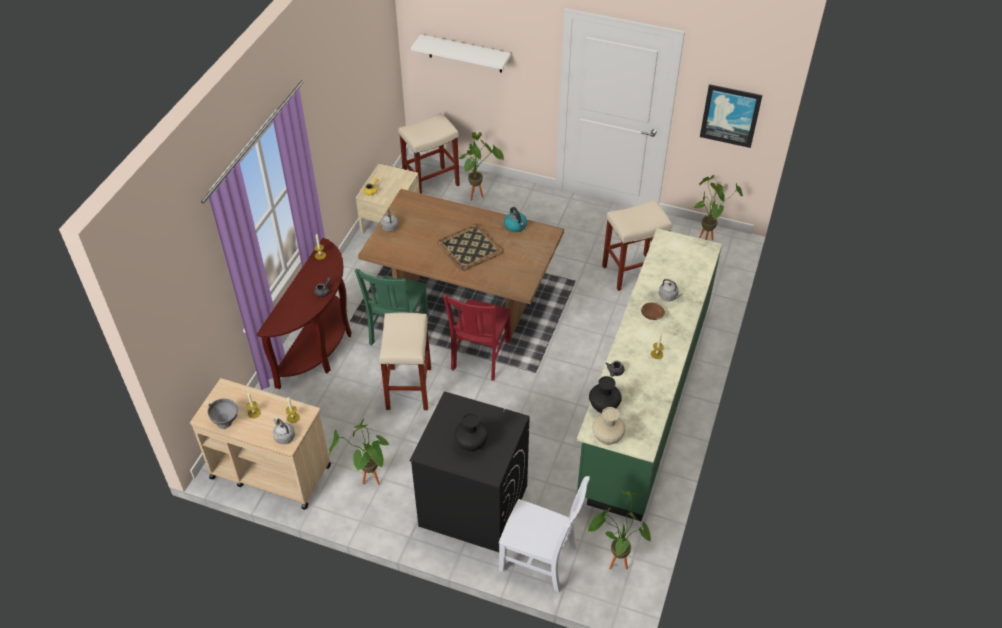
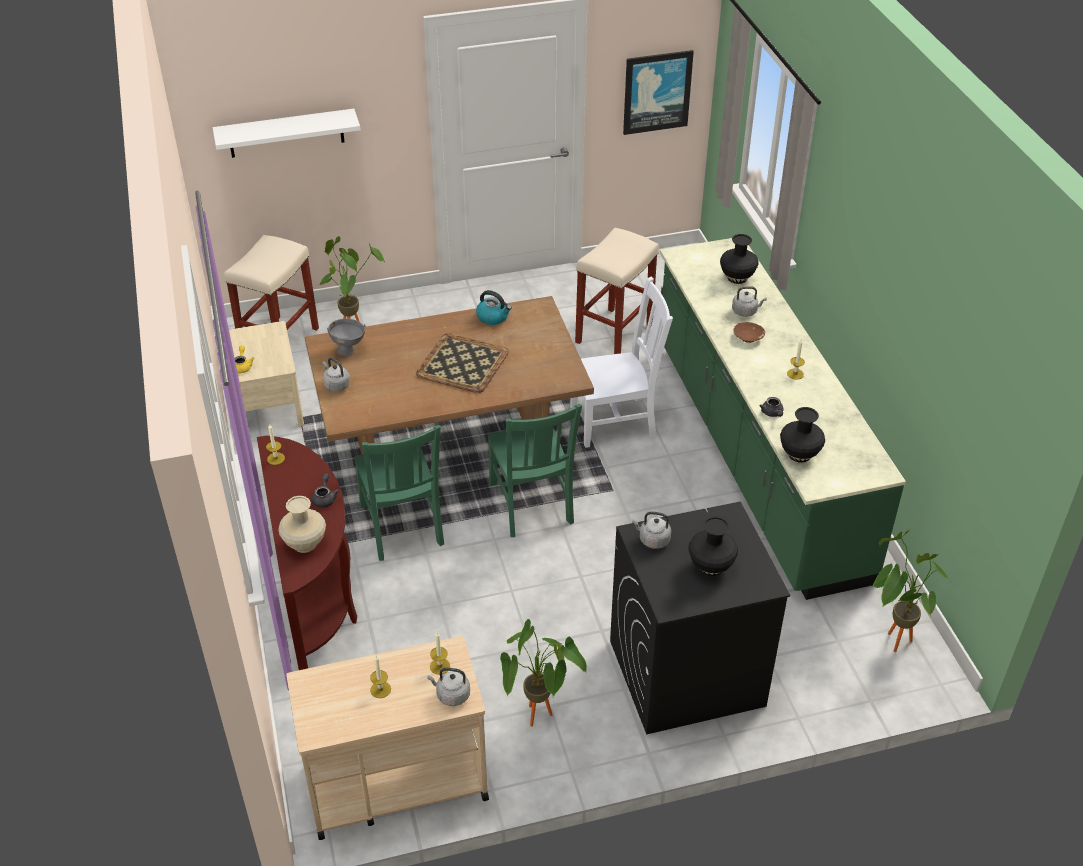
camera: 35 degrees left, 5 degrees down
grey bowl [208,399,238,429] -> grey bowl moved to [327,319,366,356]
beige stool [379,313,431,410] -> none
red chair [443,294,511,380] -> green chair [488,404,582,537]
white chair [499,476,590,592] -> white chair moved to [570,276,673,448]
beige vase [592,407,626,445] -> beige vase moved to [278,496,326,553]
potted plant [693,175,743,240] -> none
none -> grey kettle [632,511,671,549]
none -> black vase [720,234,758,284]

